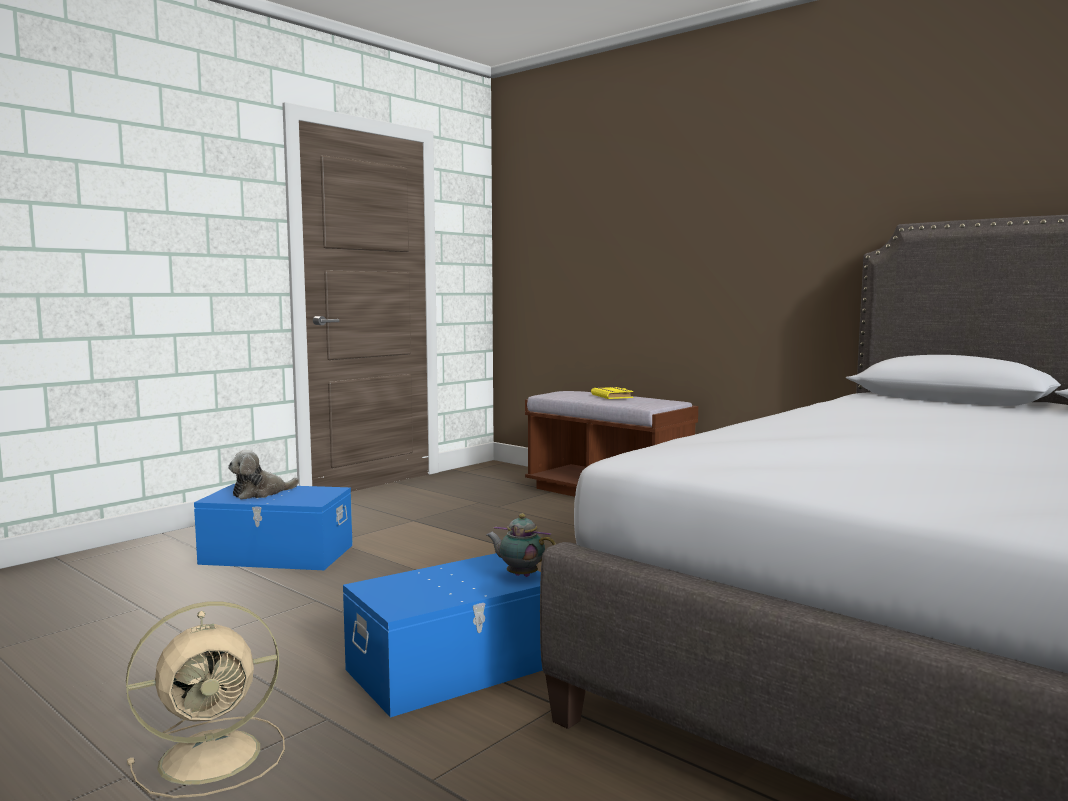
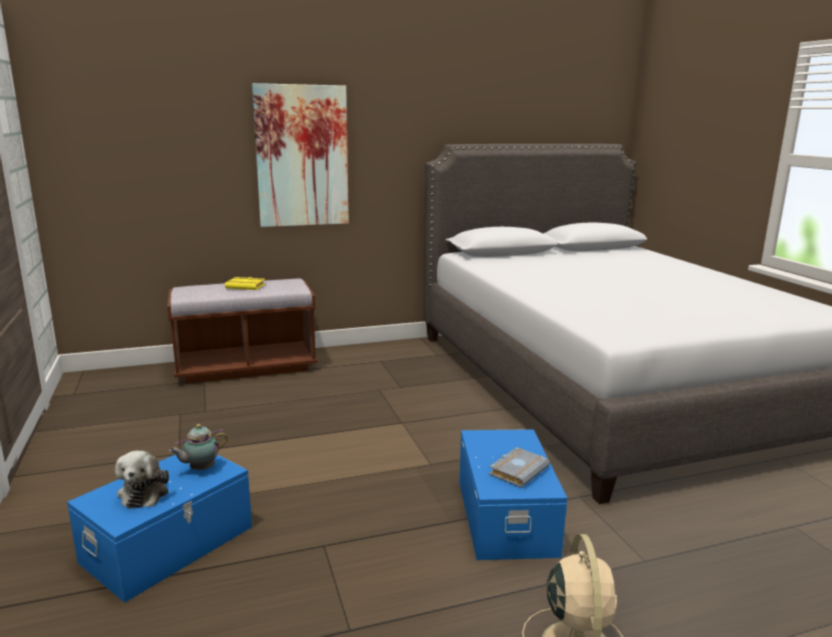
camera: 60 degrees left, 10 degrees up
teapot [487,514,556,577] -> teapot moved to [169,424,228,470]
none -> picture [252,83,349,227]
none -> grey book [489,447,550,488]

